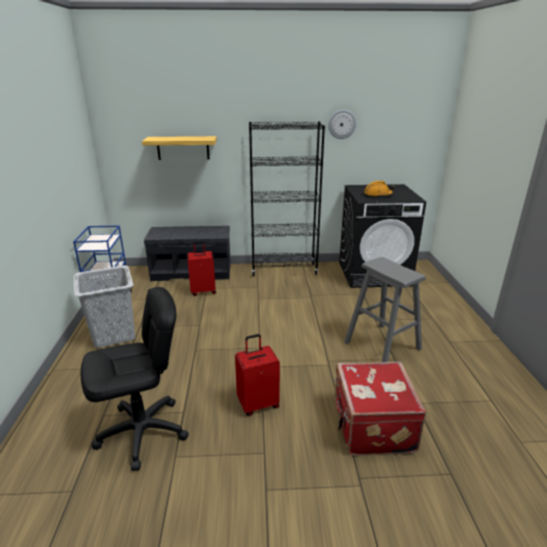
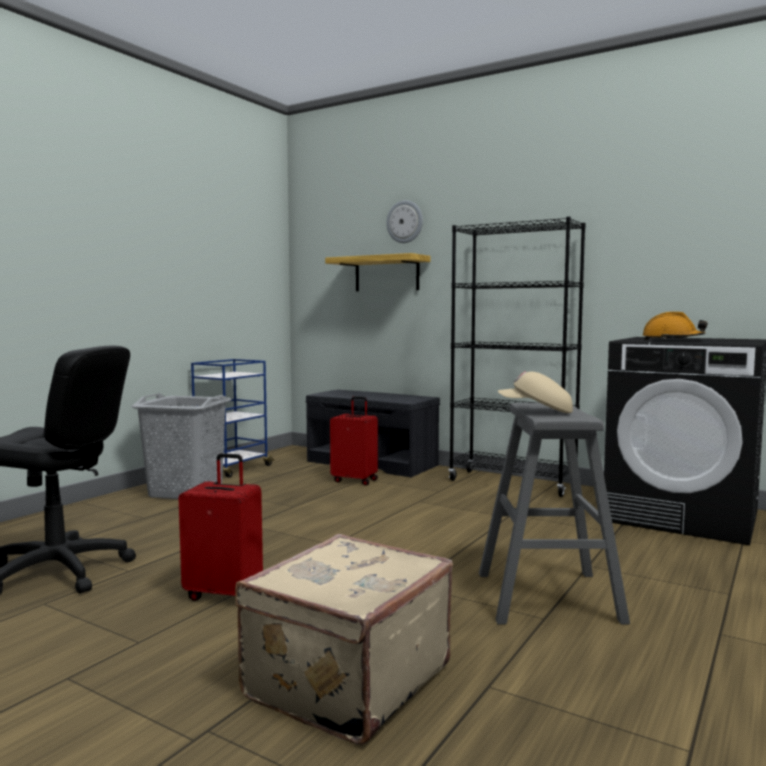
camera: 35 degrees right, 20 degrees down
wall clock [328,110,357,139] -> wall clock moved to [386,200,423,243]
red suitcase [335,362,426,456] -> beige suitcase [235,534,453,745]
none -> beige cap [498,371,573,413]

